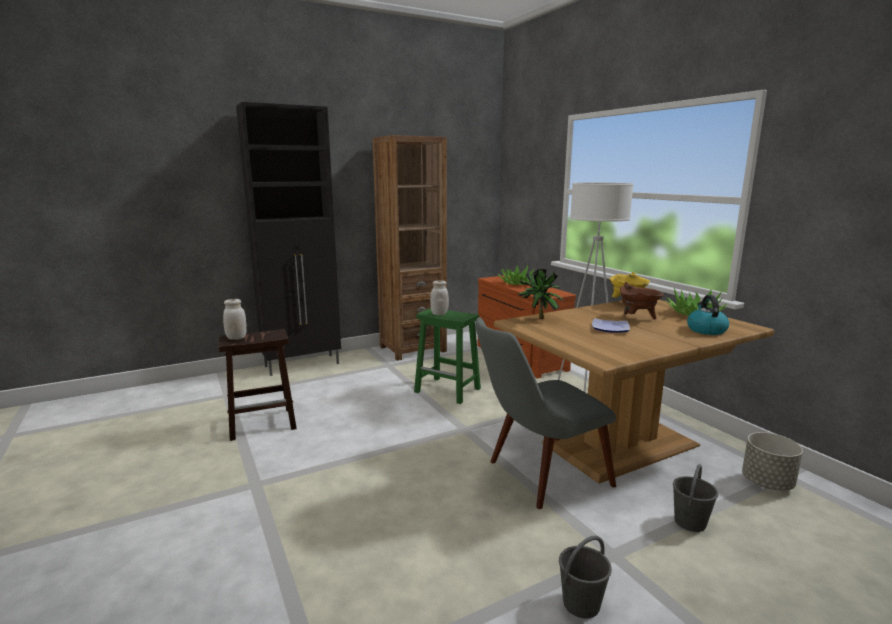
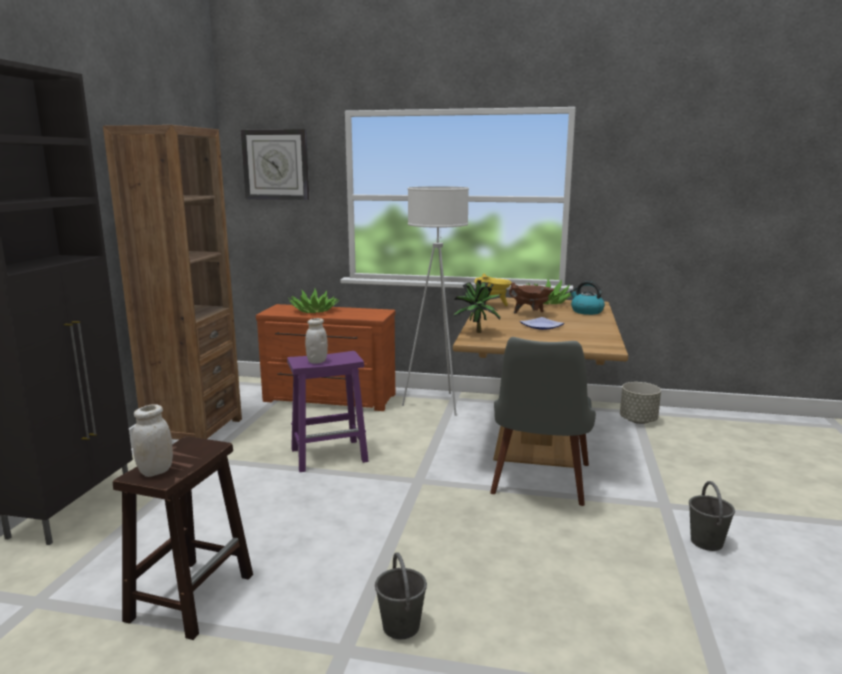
camera: 50 degrees left, 0 degrees up
green stool [414,308,481,404] -> purple stool [287,351,369,472]
grey bucket [673,464,718,532] -> grey bucket moved to [375,552,427,639]
none -> wall clock [241,129,309,200]

